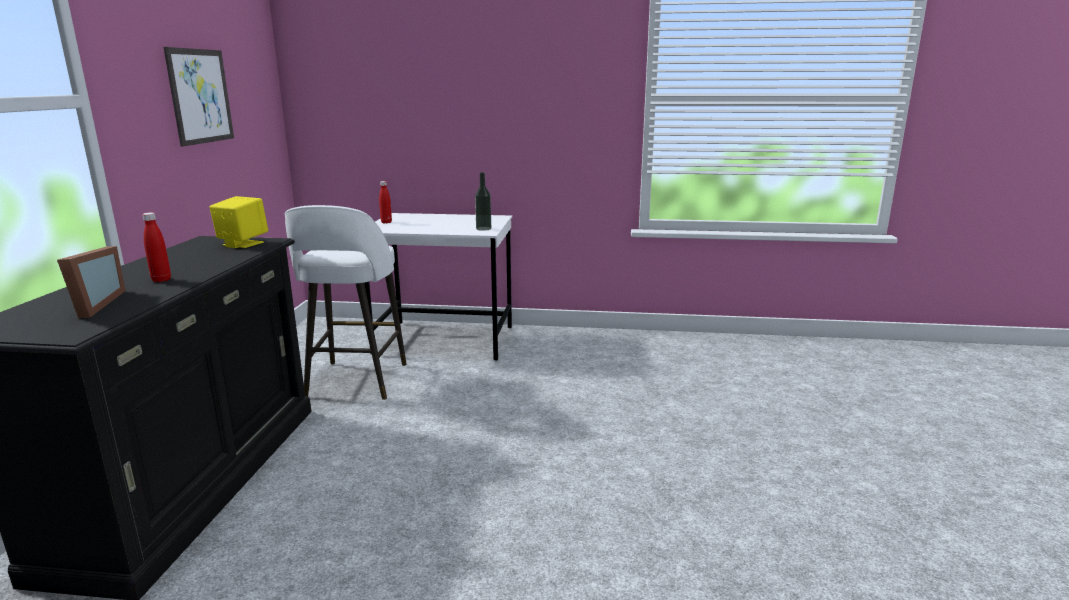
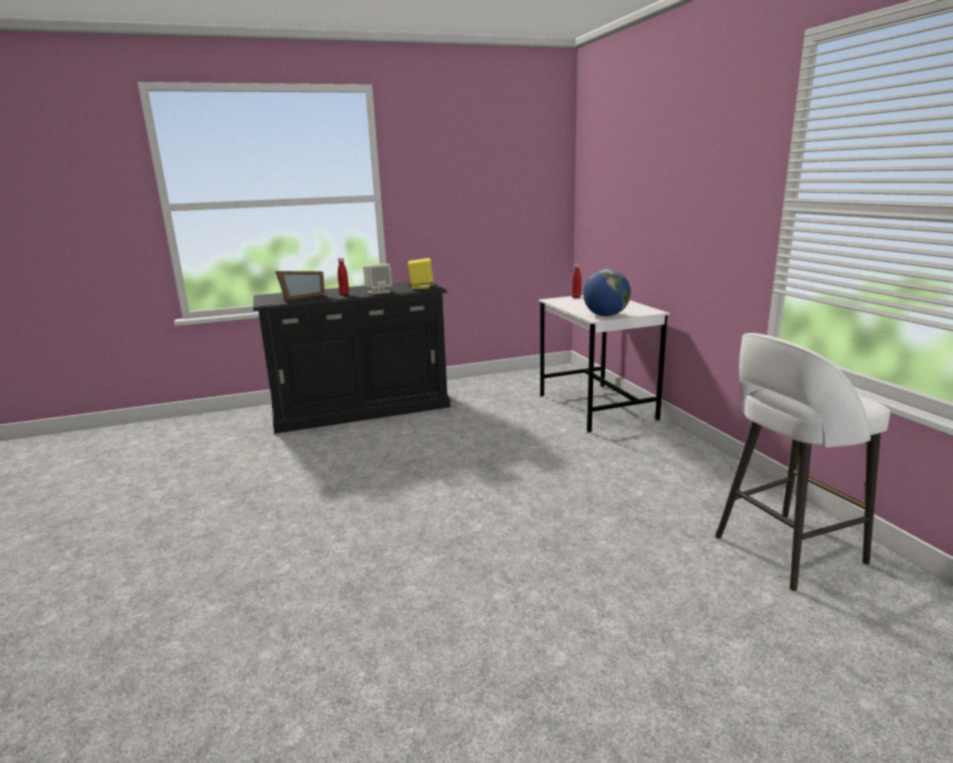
camera: 65 degrees right, 0 degrees up
picture [163,47,234,147] -> none
white stool [285,205,406,400] -> white stool moved to [715,333,890,591]
bottle [475,172,491,231] -> globe [583,269,631,316]
none -> beige speaker [363,264,392,294]

